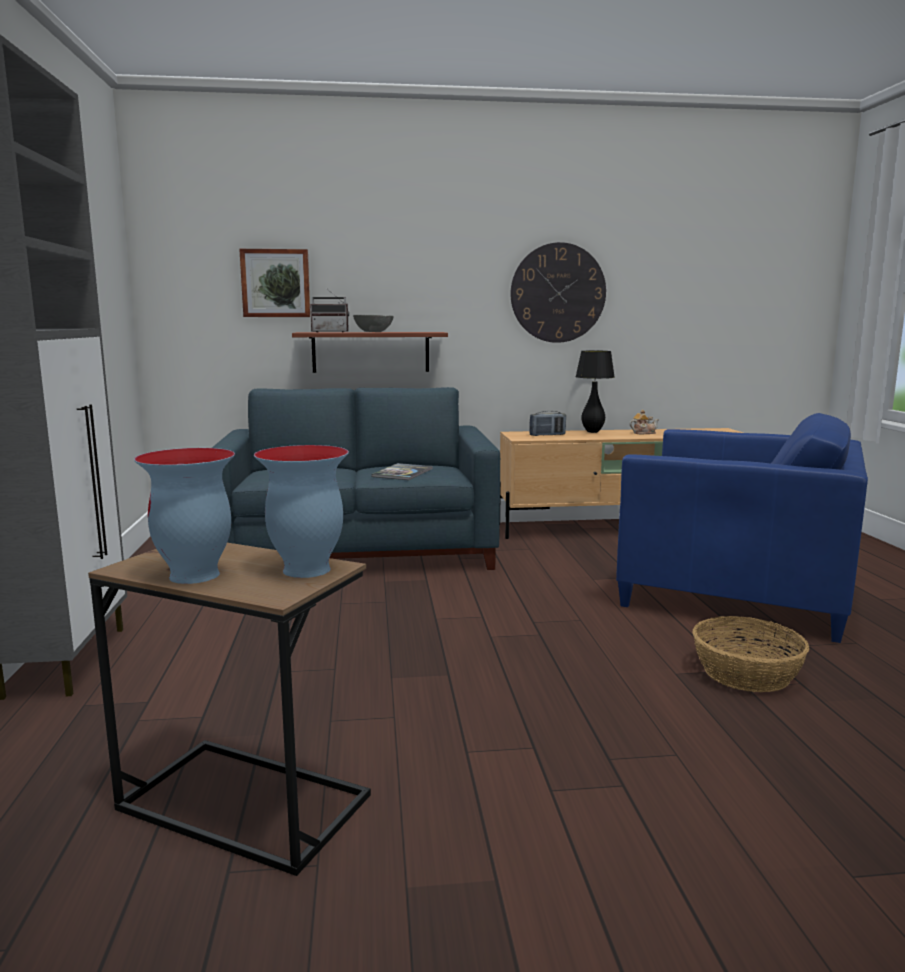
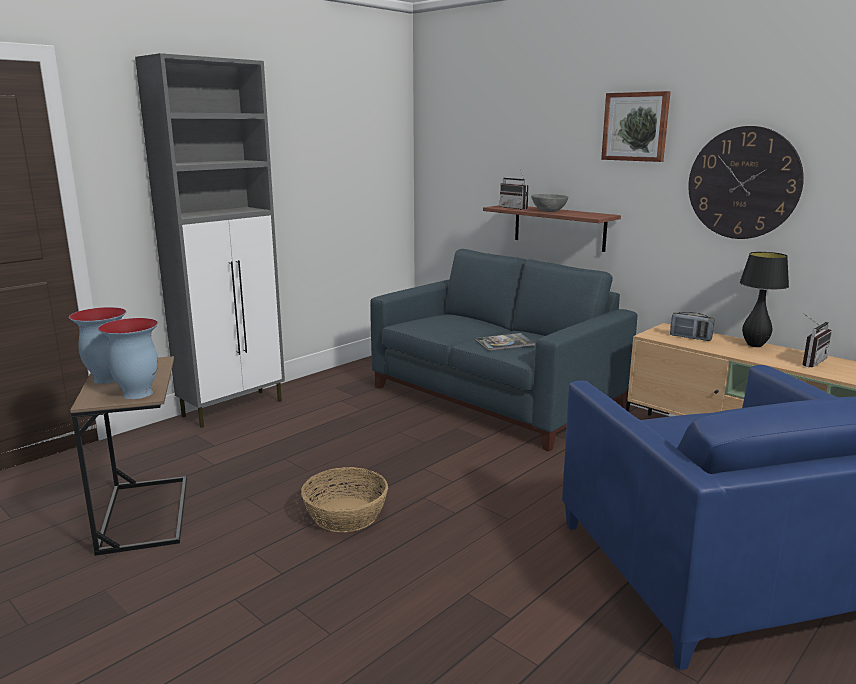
camera: 50 degrees right, 5 degrees up
picture [239,249,310,317] -> picture moved to [601,91,671,162]
teapot [629,410,659,434] -> radio [802,313,832,367]
basket [693,616,809,692] -> basket moved to [301,467,388,532]

